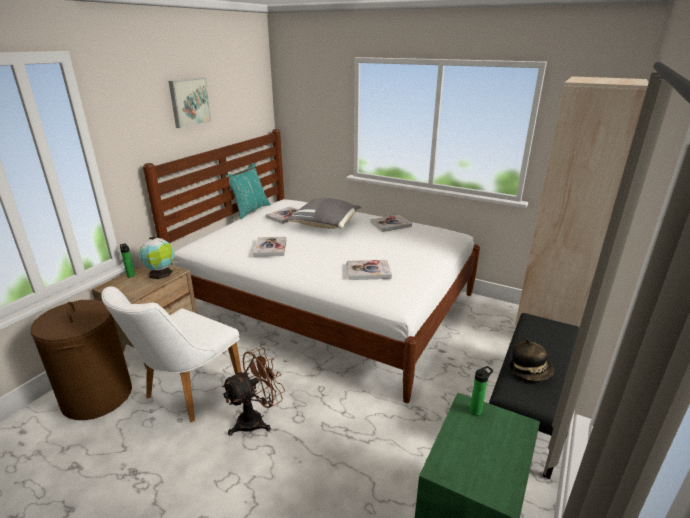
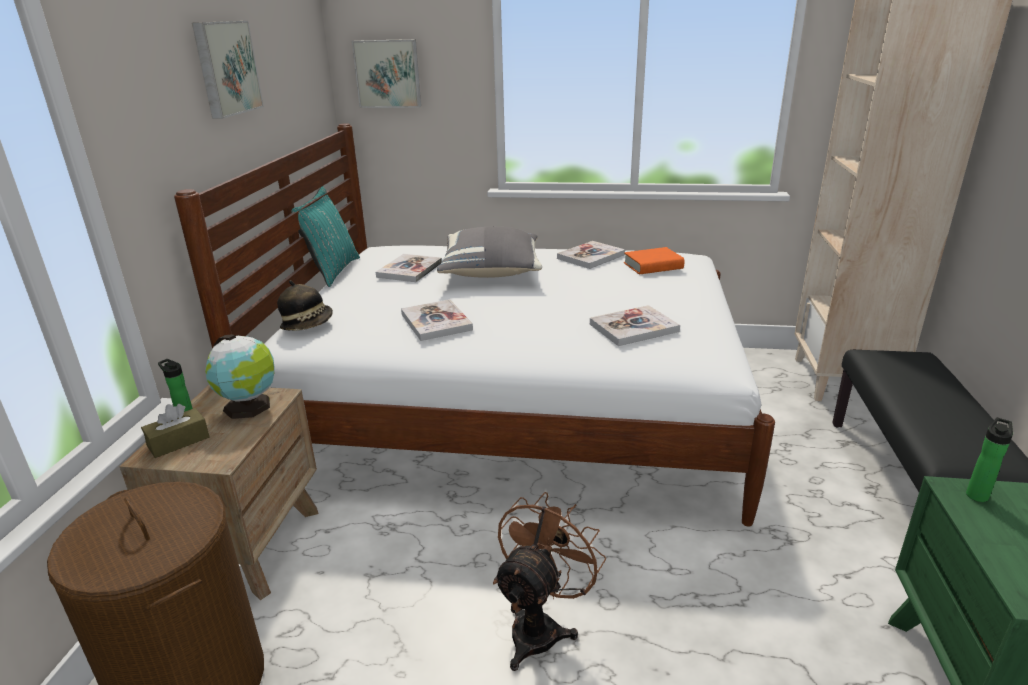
camera: 20 degrees left, 0 degrees up
white chair [101,286,242,422] -> none
hat [509,339,554,381] -> hat moved to [277,280,333,331]
none -> brown tissue box [141,404,209,458]
none -> picture [352,39,421,108]
none -> orange book [624,247,685,274]

